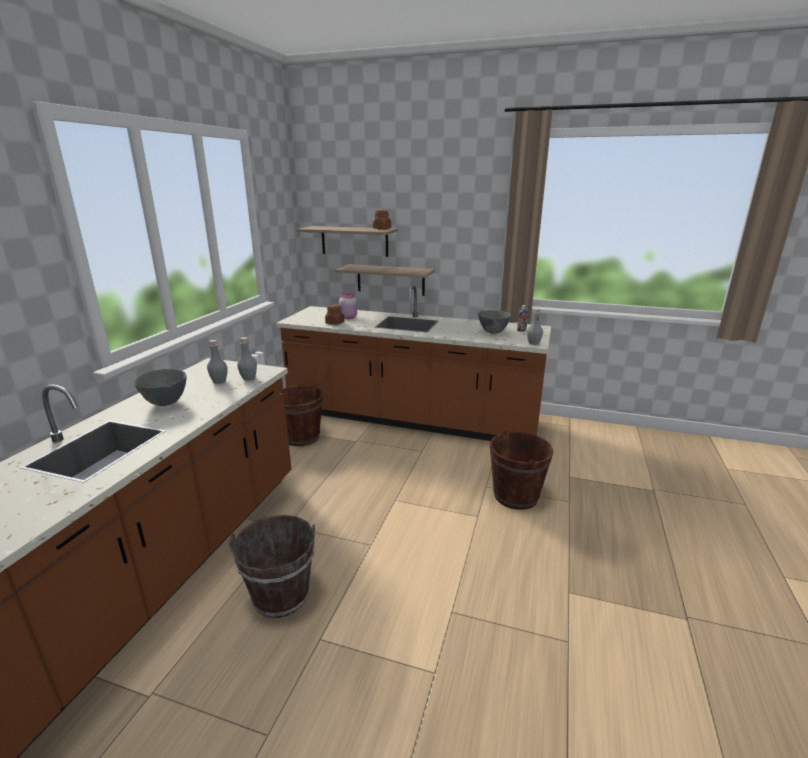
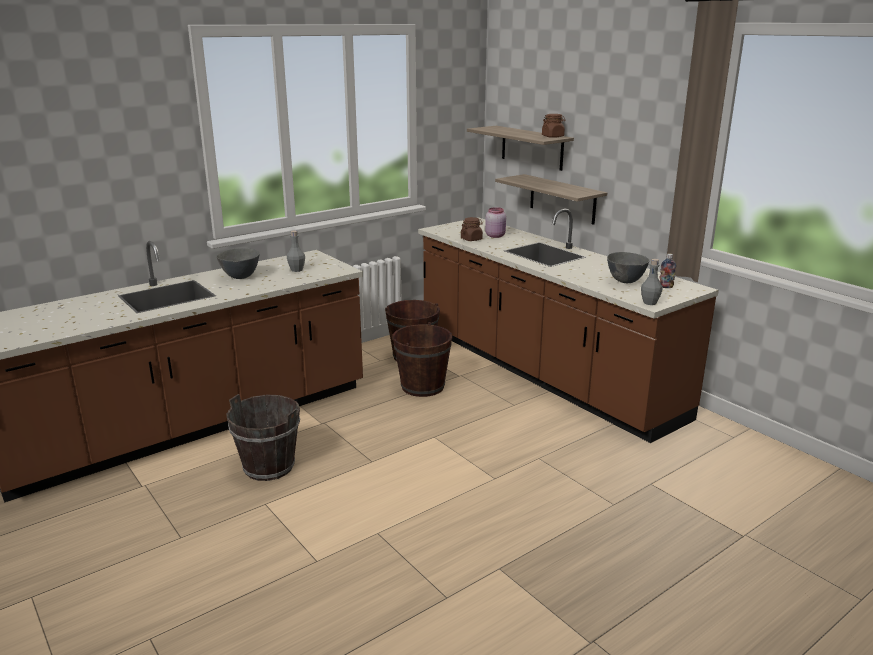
camera: 35 degrees right, 0 degrees up
grey bottle [237,337,257,381] -> none
brown bucket [490,430,553,510] -> brown bucket moved to [393,322,452,397]

